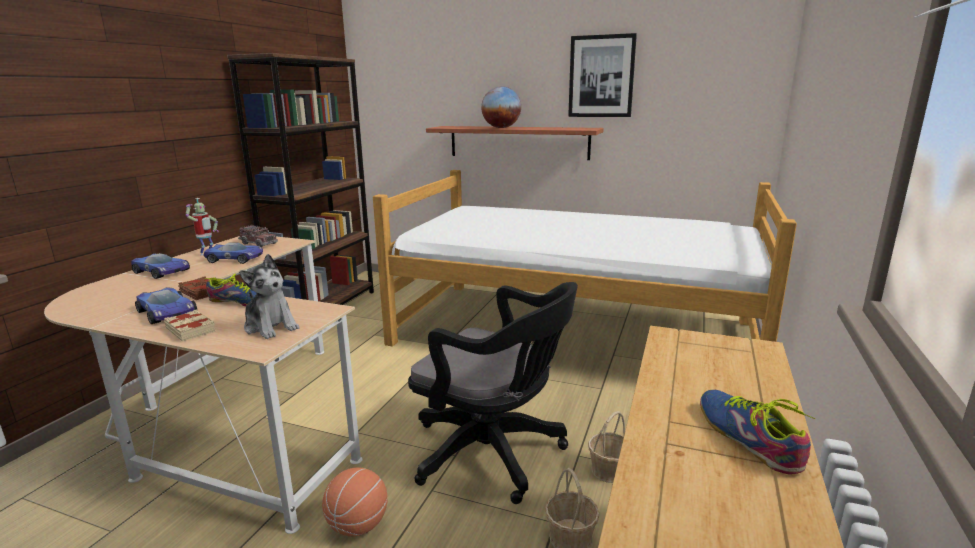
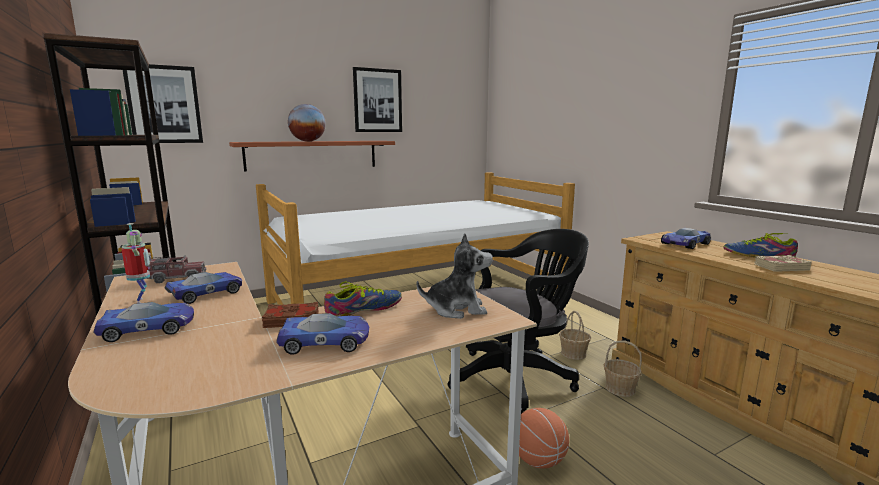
camera: 50 degrees left, 5 degrees down
beige book [164,309,216,342] -> beige book moved to [754,255,812,272]
none -> picture [123,64,203,143]
none -> toy car [661,228,711,249]

